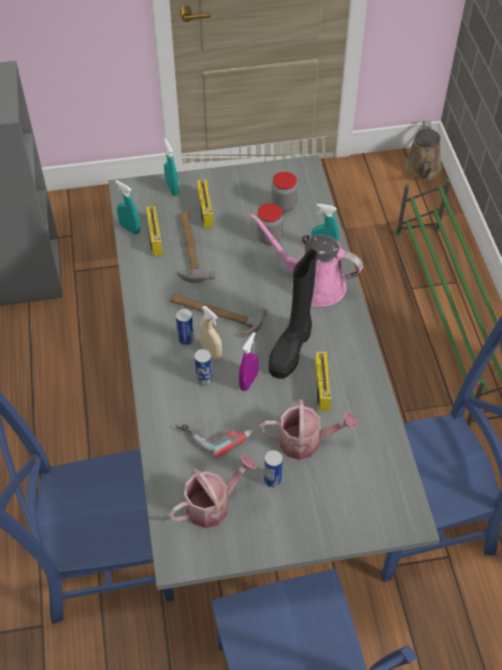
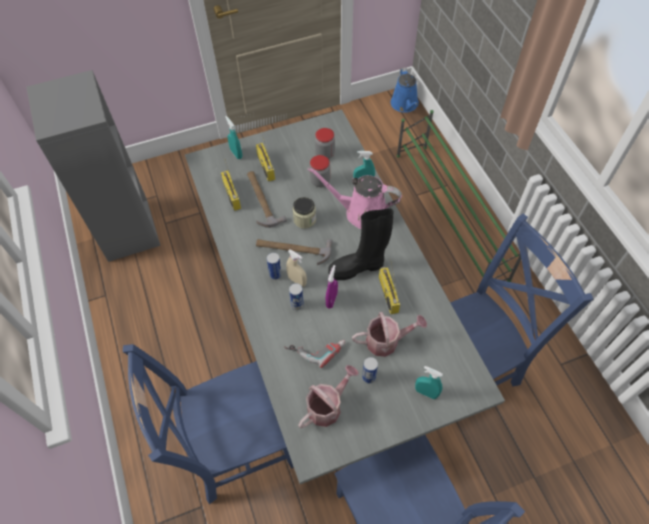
camera: 10 degrees left, 5 degrees up
turquoise spray bottle [115,180,140,234] -> turquoise spray bottle moved to [415,366,443,399]
black boot [269,249,317,379] -> black boot turned 60 degrees clockwise [328,208,394,280]
brown watering can [404,121,442,181] -> blue watering can [391,67,419,113]
none -> jar [292,197,316,229]

